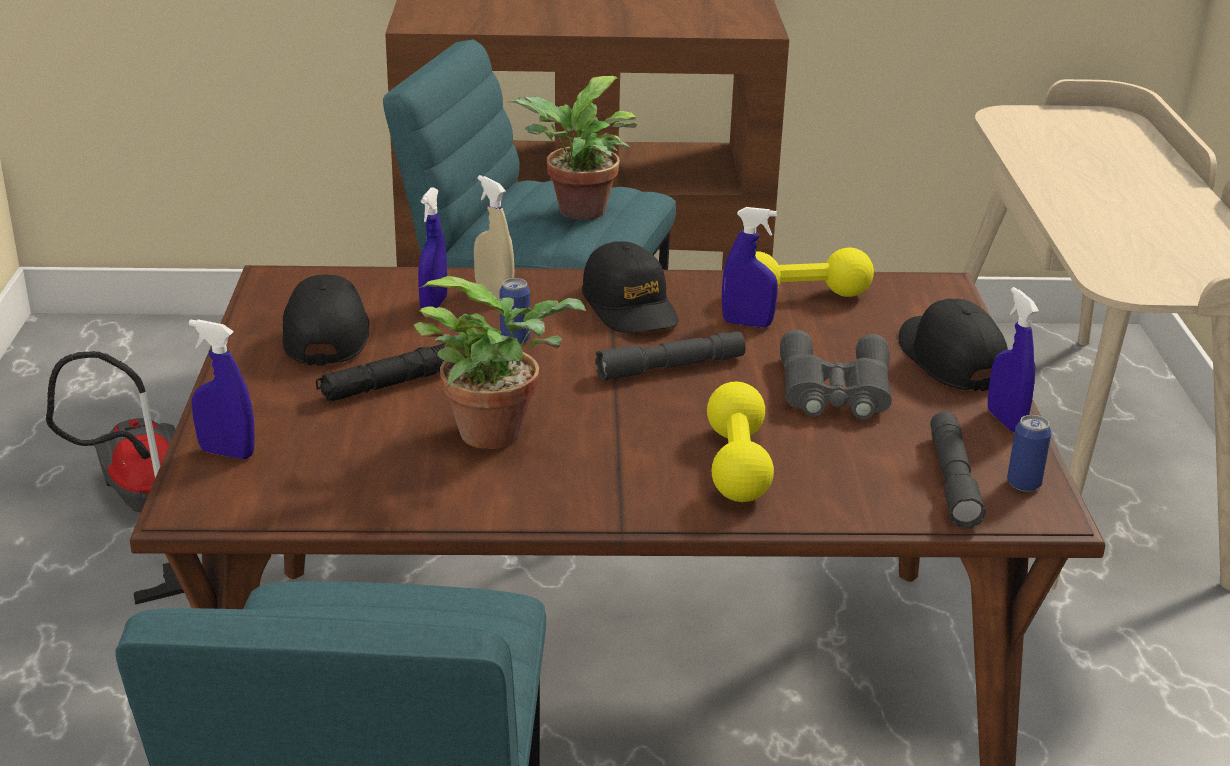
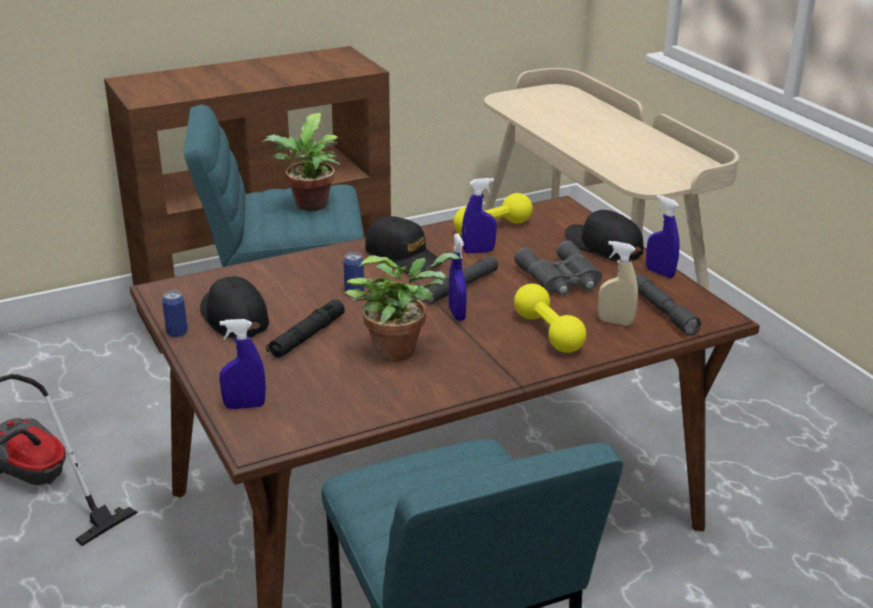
camera: 25 degrees left, 0 degrees up
blue spray bottle [418,187,447,309] -> blue spray bottle moved to [449,233,467,321]
beige spray bottle [474,175,514,299] -> beige spray bottle moved to [598,241,638,326]
can [1007,415,1052,492] -> can moved to [162,290,188,337]

